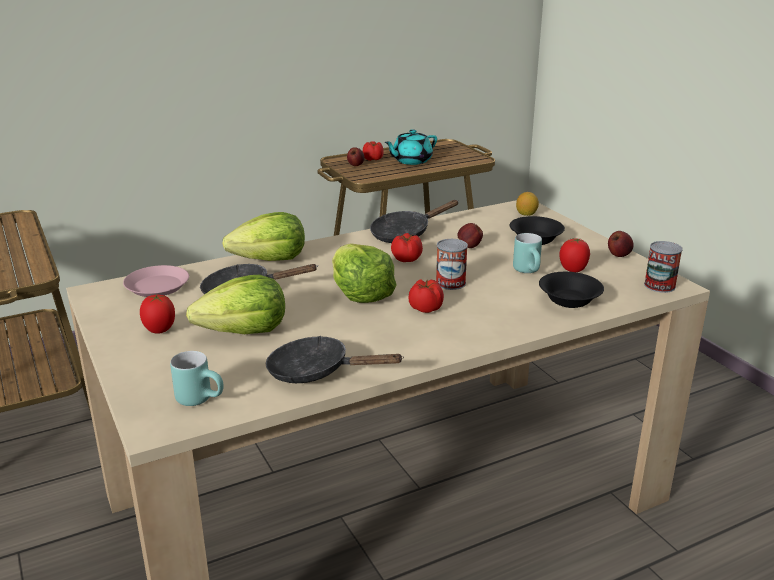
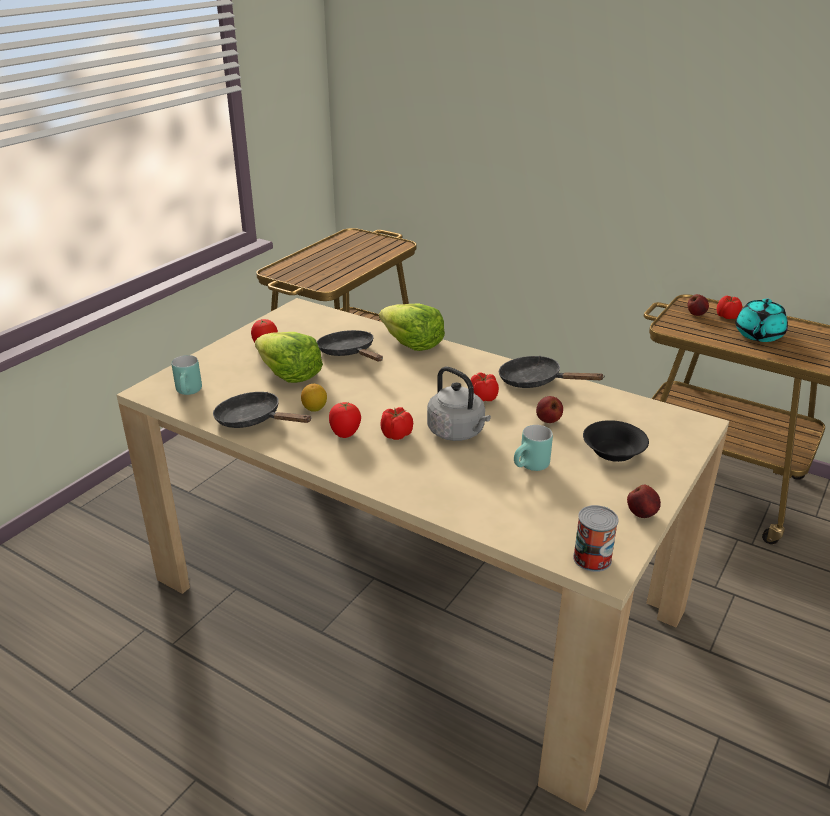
camera: 60 degrees right, 5 degrees up
pink plate [123,265,189,297] -> none
black frying pan [265,336,404,383] -> black frying pan turned 45 degrees counterclockwise [213,392,312,428]
lettuce [332,243,397,303] -> none
turquoise teapot [384,129,437,165] -> turquoise teapot turned 90 degrees counterclockwise [736,298,788,342]
can [436,239,468,290] -> grey kettle [427,366,491,441]
lemon [516,192,539,216] -> lemon moved to [301,384,327,412]
black bowl [539,272,604,308] -> none
tomato [559,238,590,272] -> tomato moved to [329,402,361,438]

